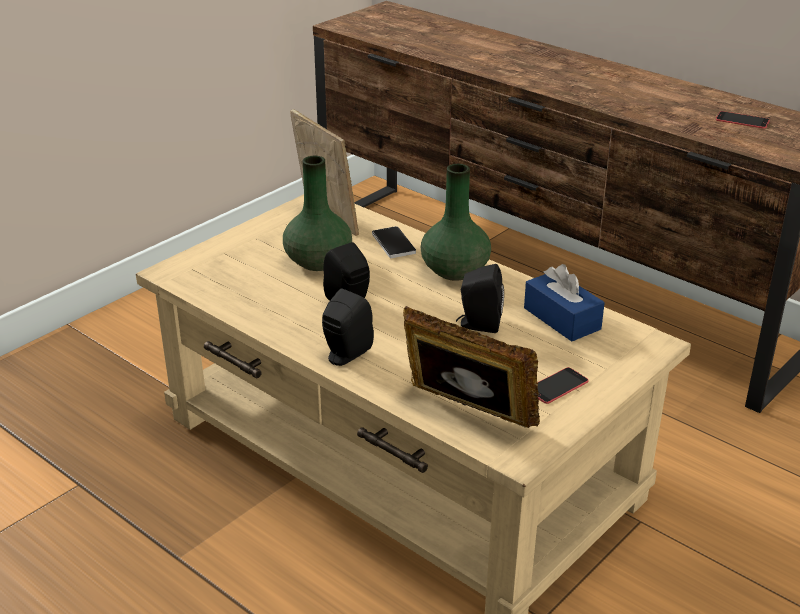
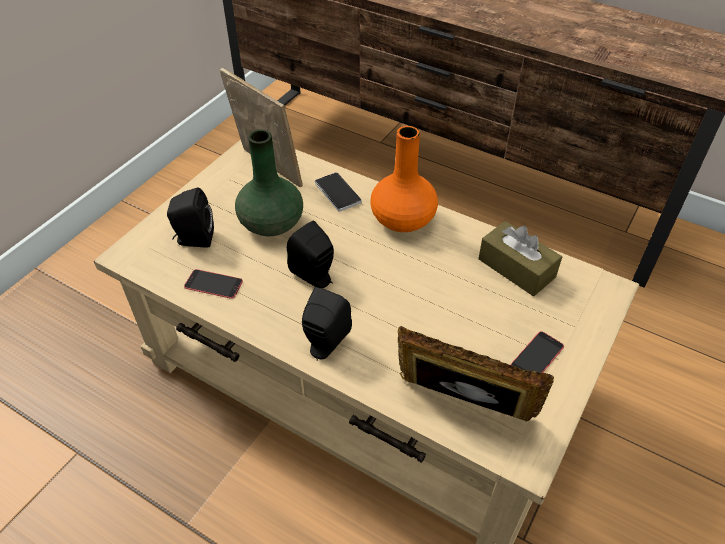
camera: 10 degrees left, 15 degrees up
green vase [421,164,491,281] -> orange vase [371,126,438,232]
black speaker [456,264,504,333] -> black speaker moved to [167,188,214,247]
blue tissue box [524,264,605,342] -> brown tissue box [478,221,562,296]
phone [716,111,770,129] -> phone moved to [184,269,243,299]

